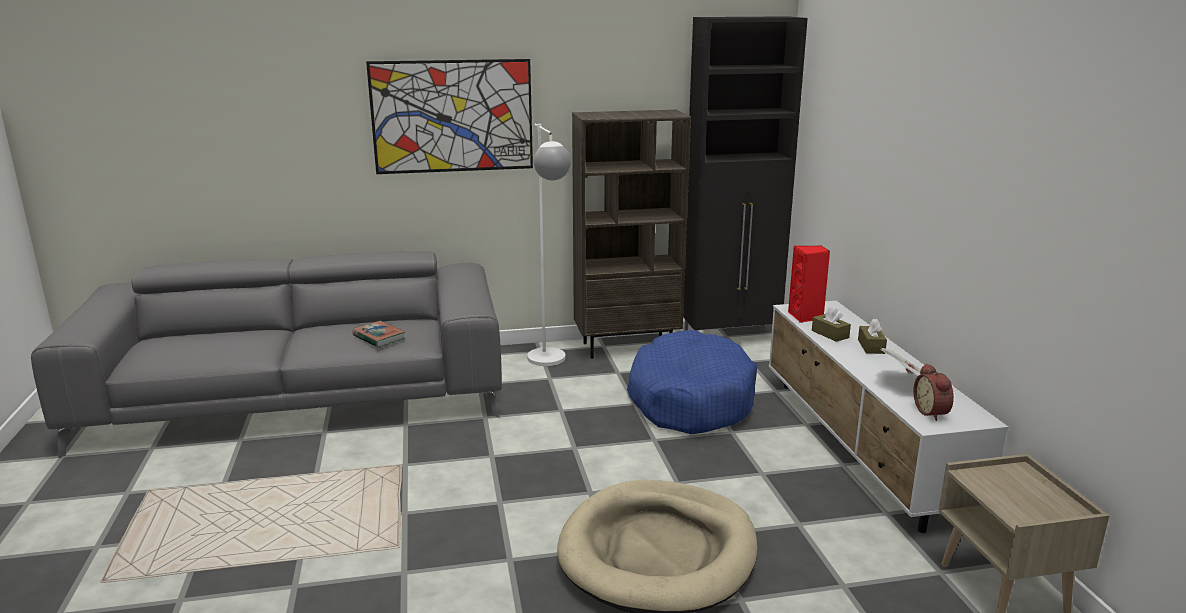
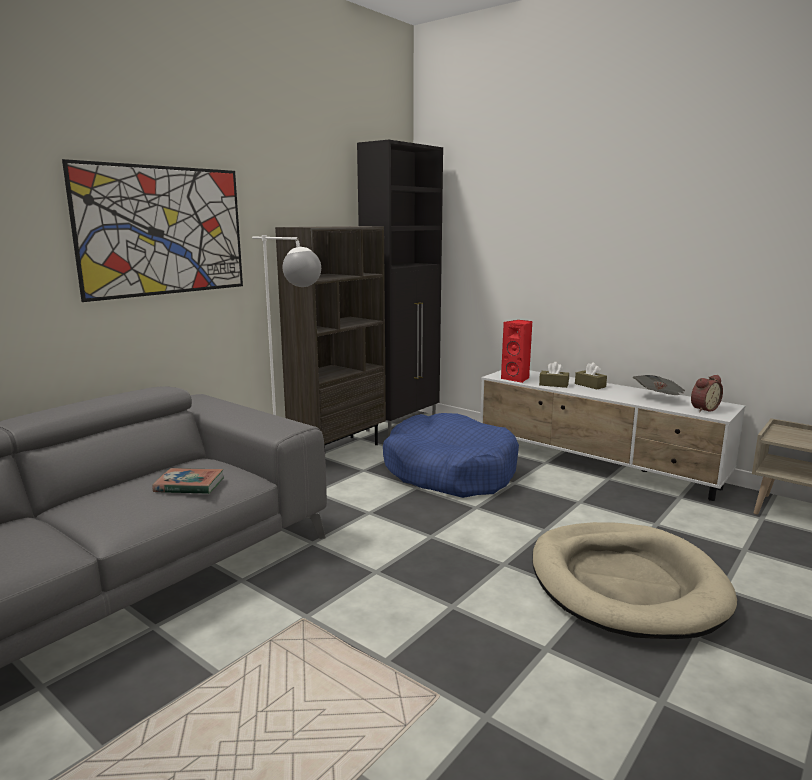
camera: 40 degrees left, 5 degrees down
alarm clock [913,363,954,421] -> alarm clock turned 75 degrees counterclockwise [691,375,723,412]

